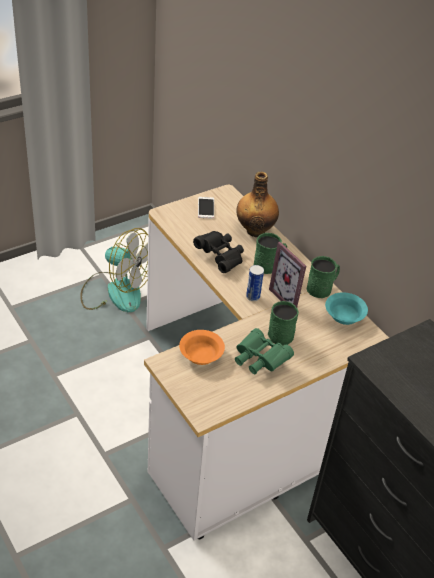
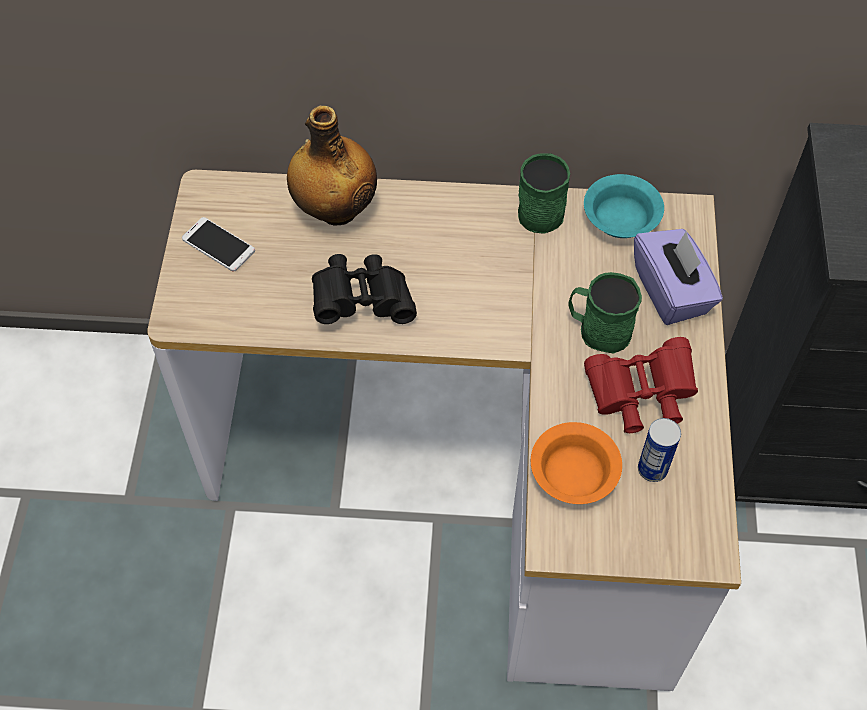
camera: 50 degrees left, 15 degrees up
fan [80,228,148,313] -> none
green binoculars [235,328,294,374] -> red binoculars [584,337,698,433]
can [246,265,264,301] -> can moved to [638,418,681,482]
green mug [254,233,287,274] -> none
picture frame [269,242,306,307] -> none
none -> purple tissue box [634,229,723,325]

